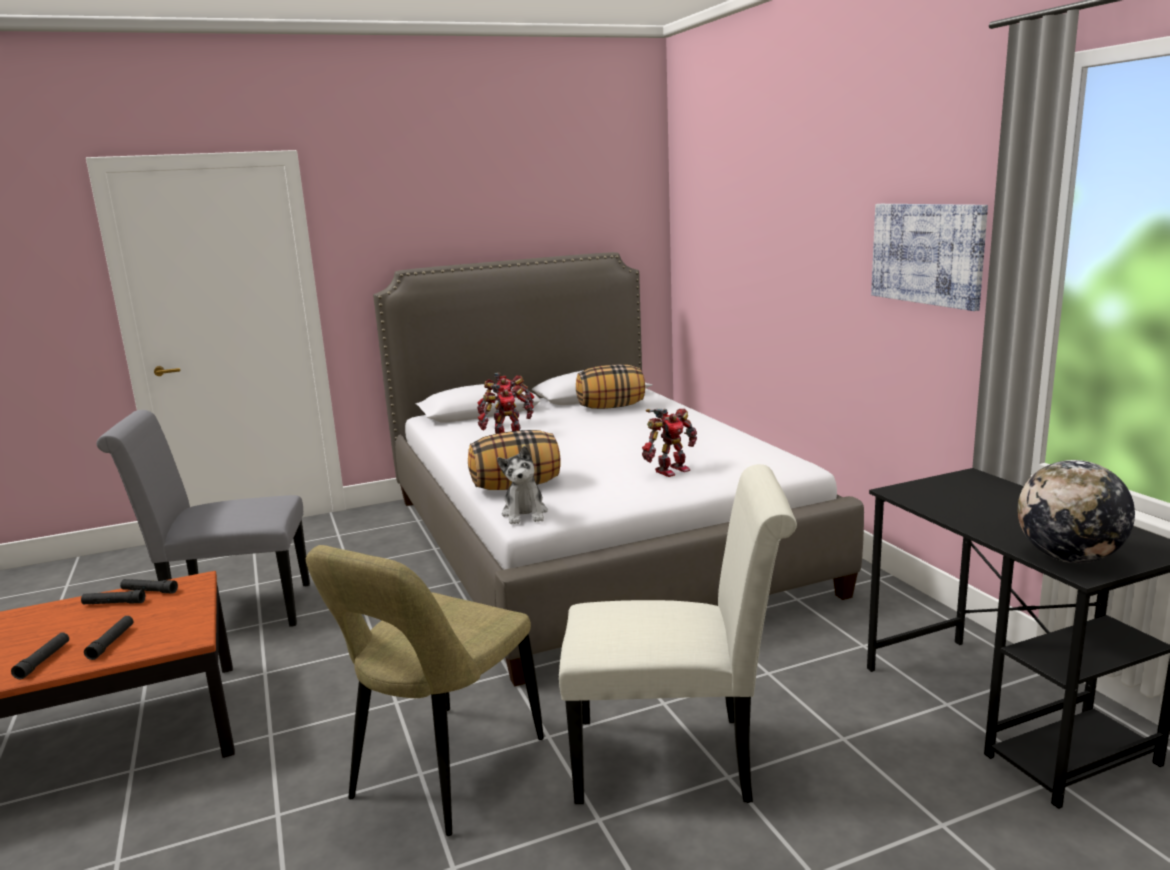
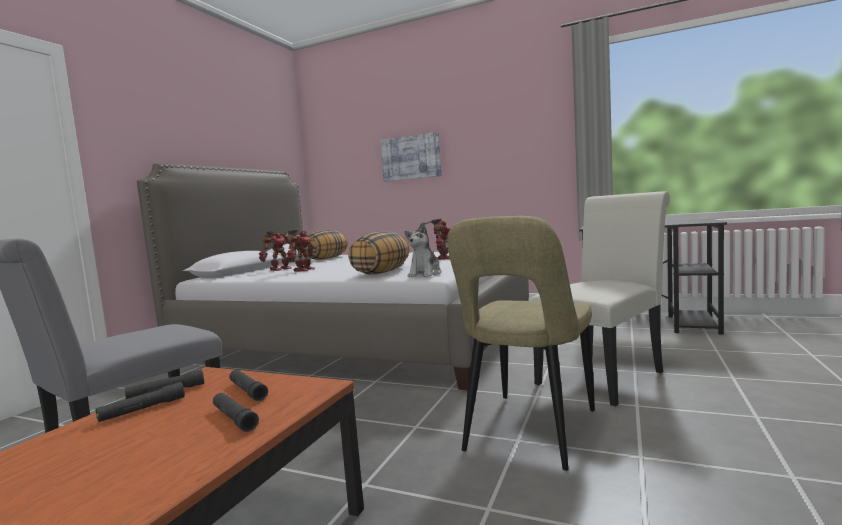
camera: 45 degrees left, 10 degrees down
black flashlight [11,632,69,679] -> black flashlight moved to [229,370,268,401]
beige chair [306,545,544,836] -> beige chair turned 45 degrees clockwise [447,216,595,471]
plush toy [497,446,548,524] -> plush toy turned 75 degrees clockwise [405,223,442,277]
picture [871,204,988,311] -> picture moved to [380,132,442,182]
globe [1018,460,1135,563] -> none

